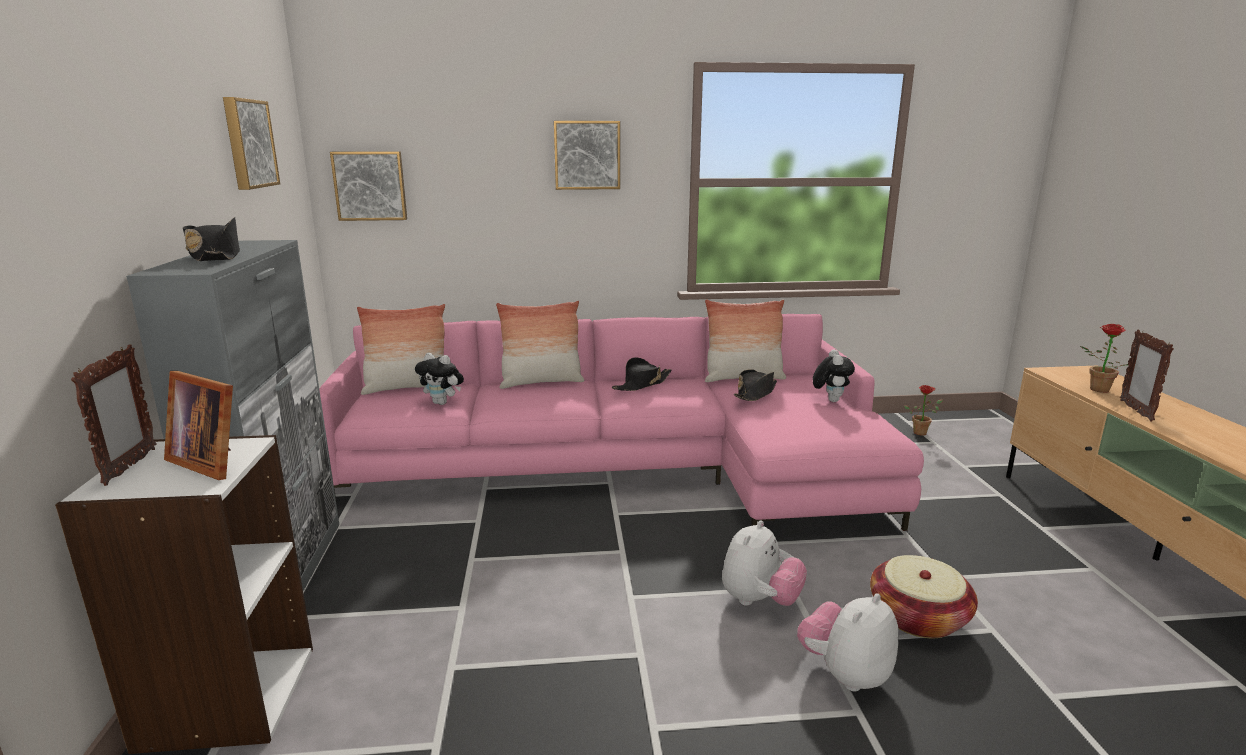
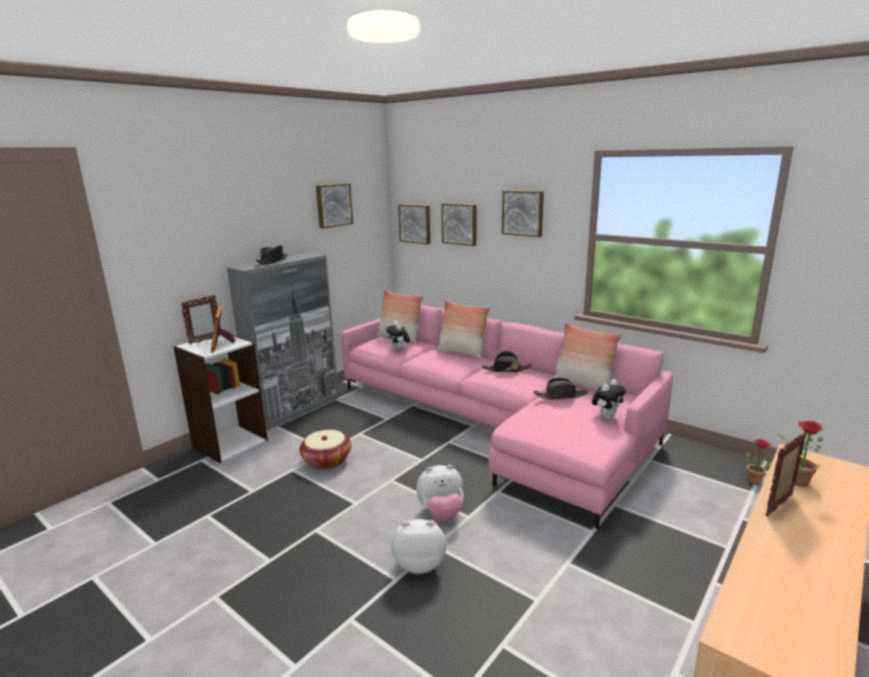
camera: 45 degrees right, 0 degrees up
basket [870,555,978,638] -> basket moved to [299,430,351,469]
none -> picture [441,203,476,246]

